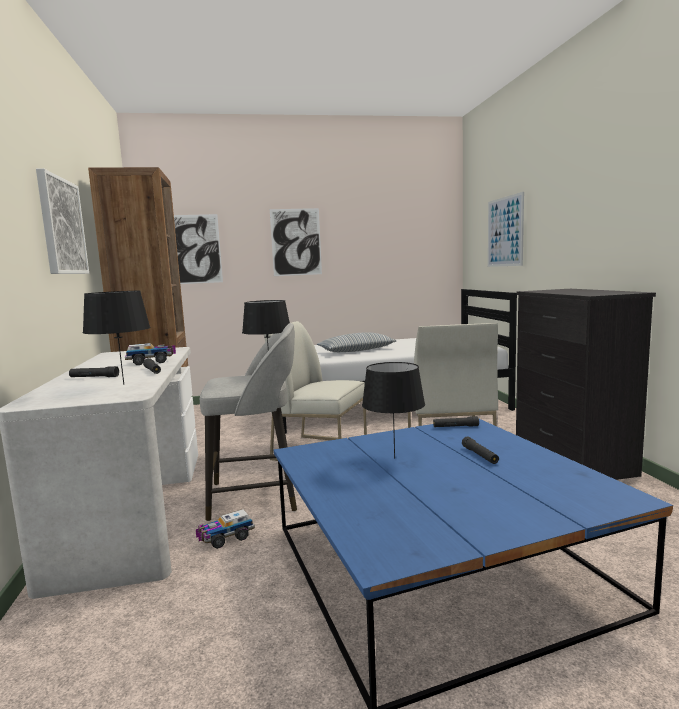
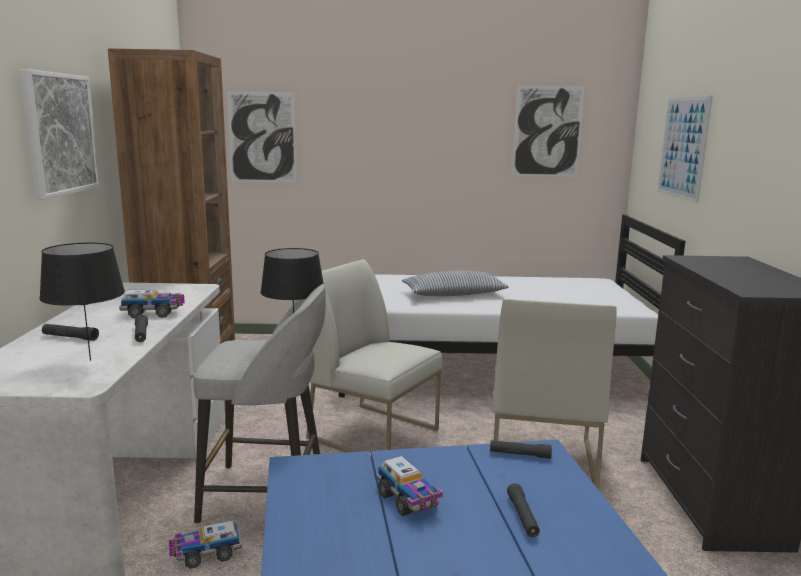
camera: 10 degrees right, 5 degrees up
picture [270,208,322,276] -> picture moved to [512,85,584,177]
black table lamp [362,362,425,459] -> toy truck [377,456,443,516]

